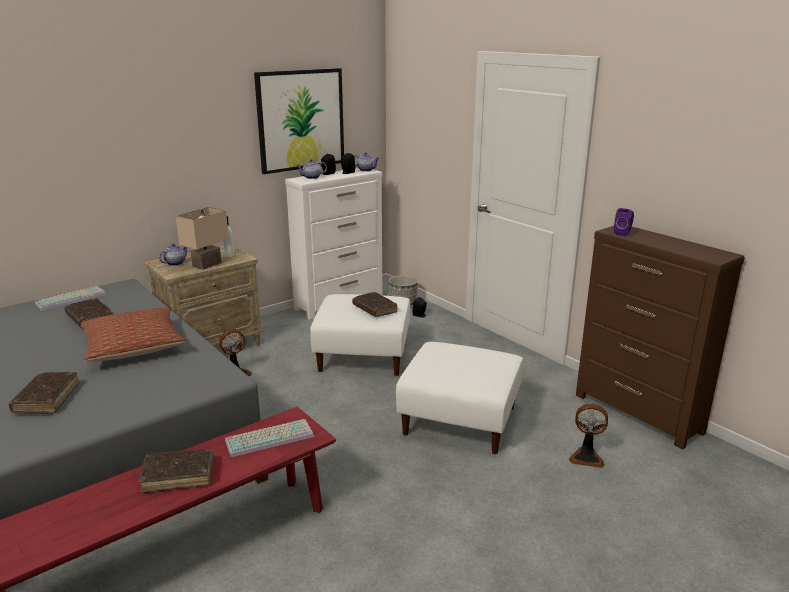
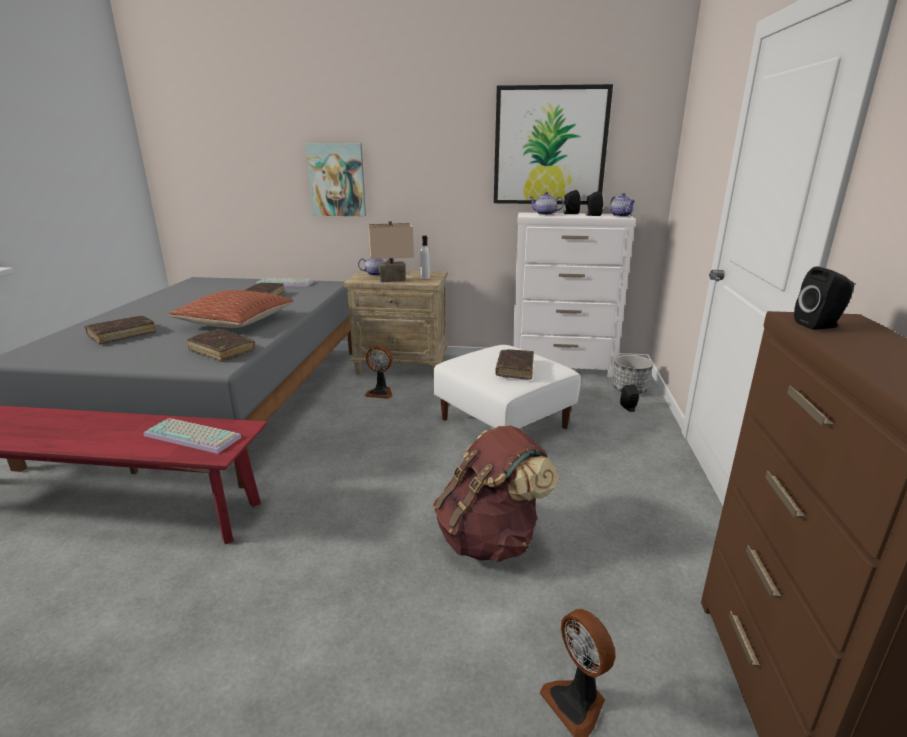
camera: 45 degrees right, 0 degrees up
brown book [139,449,213,493] -> brown book moved to [187,329,255,362]
white ottoman [396,342,523,454] -> brown backpack [433,425,559,562]
purple speaker [614,208,634,236] -> black speaker [794,266,854,330]
none -> picture [305,143,366,216]

